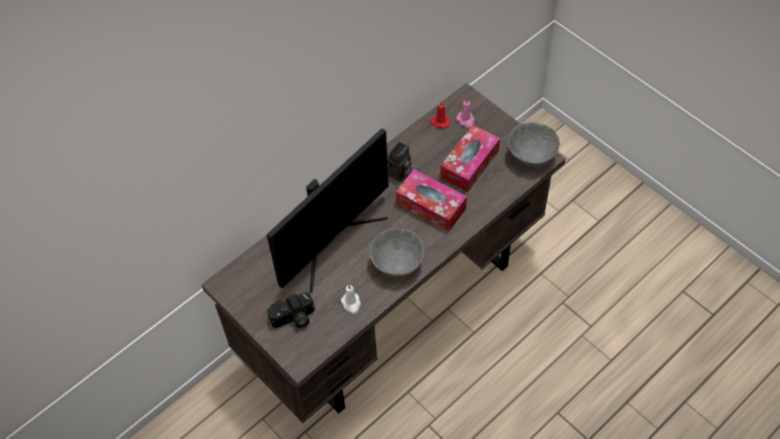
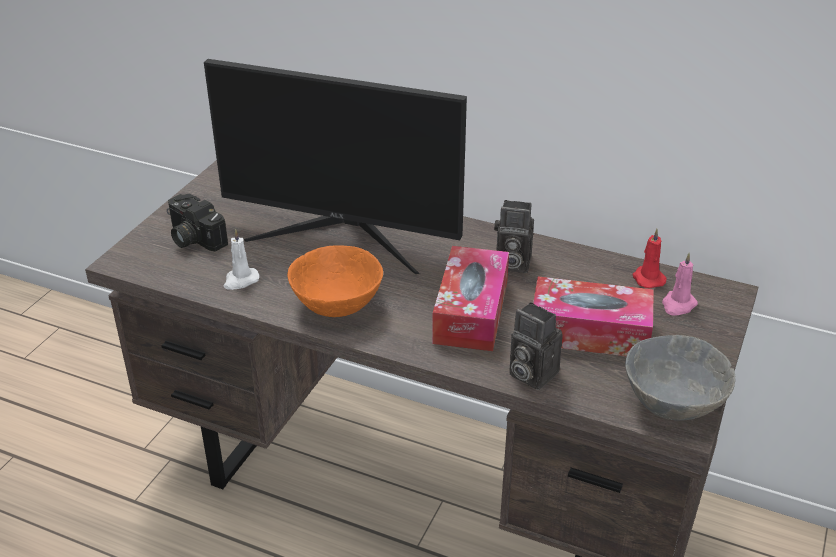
camera: 65 degrees right, 20 degrees down
grey bowl [370,229,424,277] -> orange bowl [287,245,383,317]
none -> camera [509,302,563,390]

